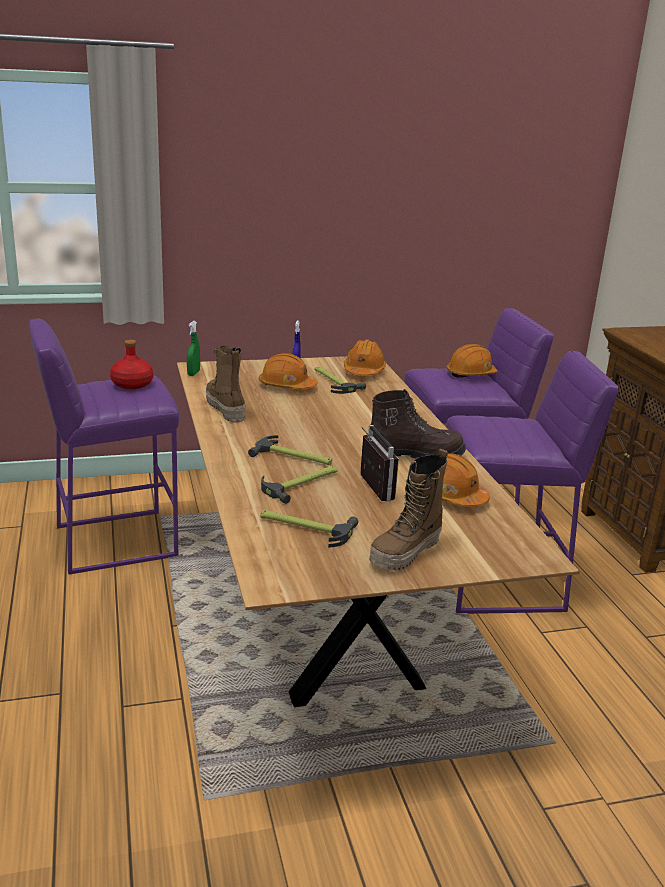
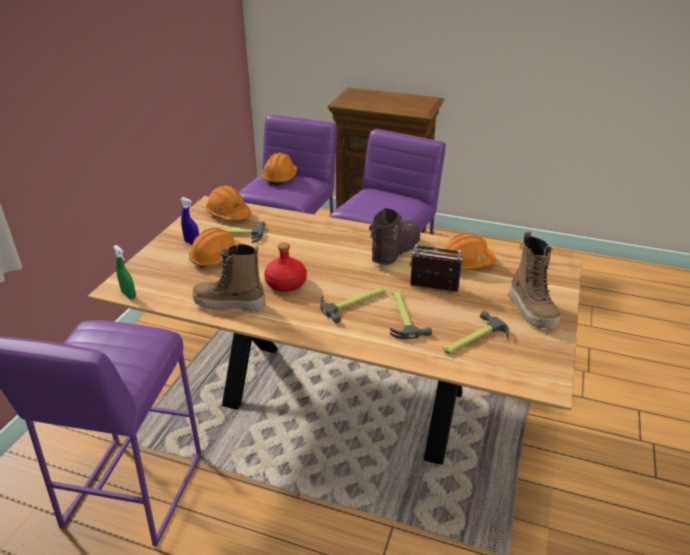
camera: 55 degrees left, 10 degrees up
red bottle [110,339,153,389] -> red bottle moved to [264,242,307,292]

